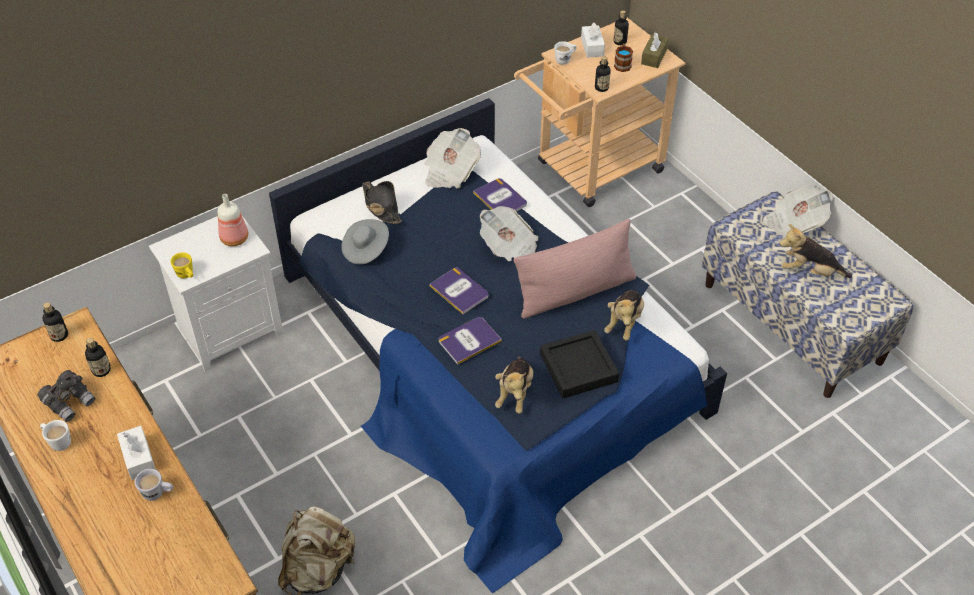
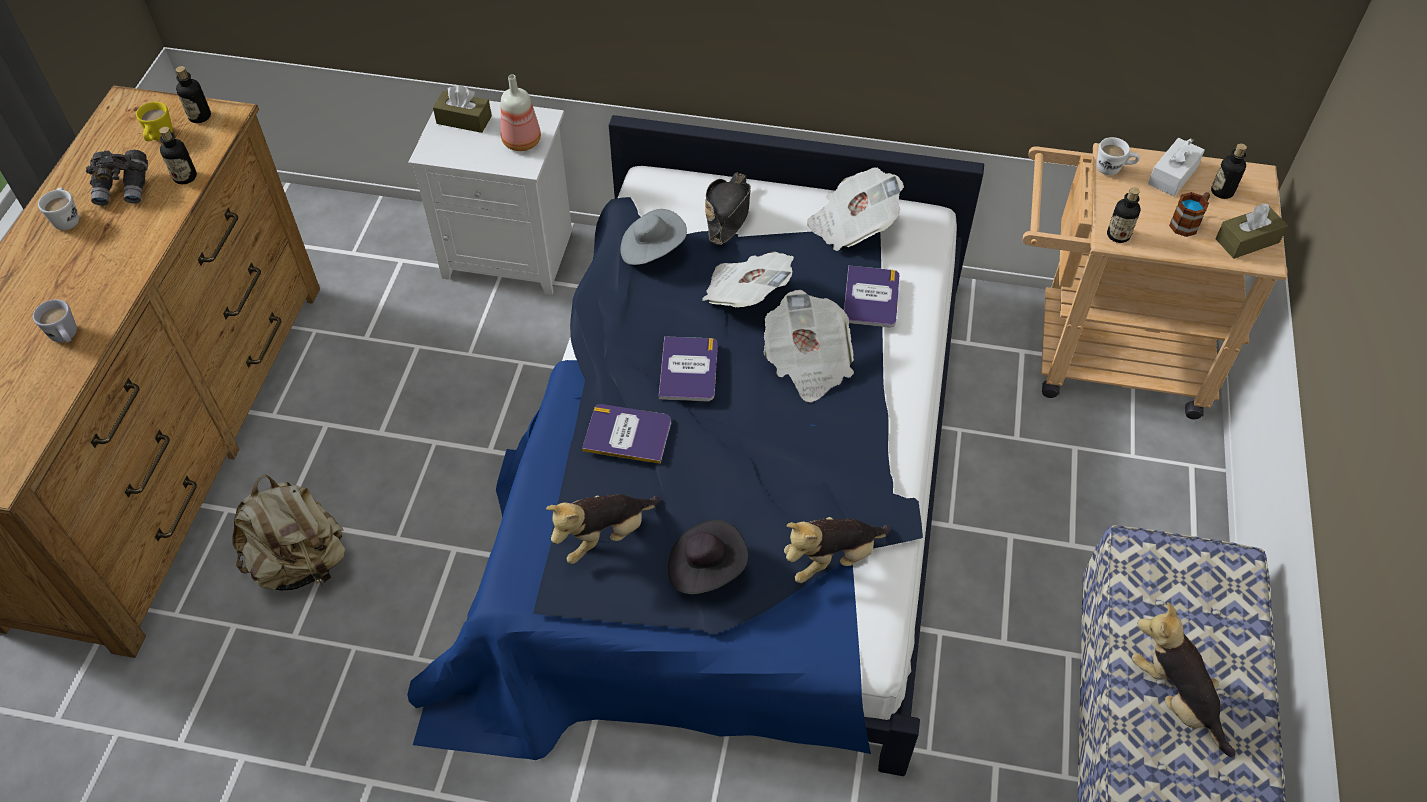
camera: 45 degrees right, 5 degrees up
white tissue box [117,426,156,480] -> none
yellow mug [170,252,193,278] -> yellow mug moved to [136,102,173,141]
pink pillow [514,219,636,319] -> none
black tray [540,330,619,398] -> black hat [668,519,749,595]
newspaper [763,185,834,239] -> newspaper moved to [702,252,794,308]
none -> brown tissue box [433,85,492,133]

